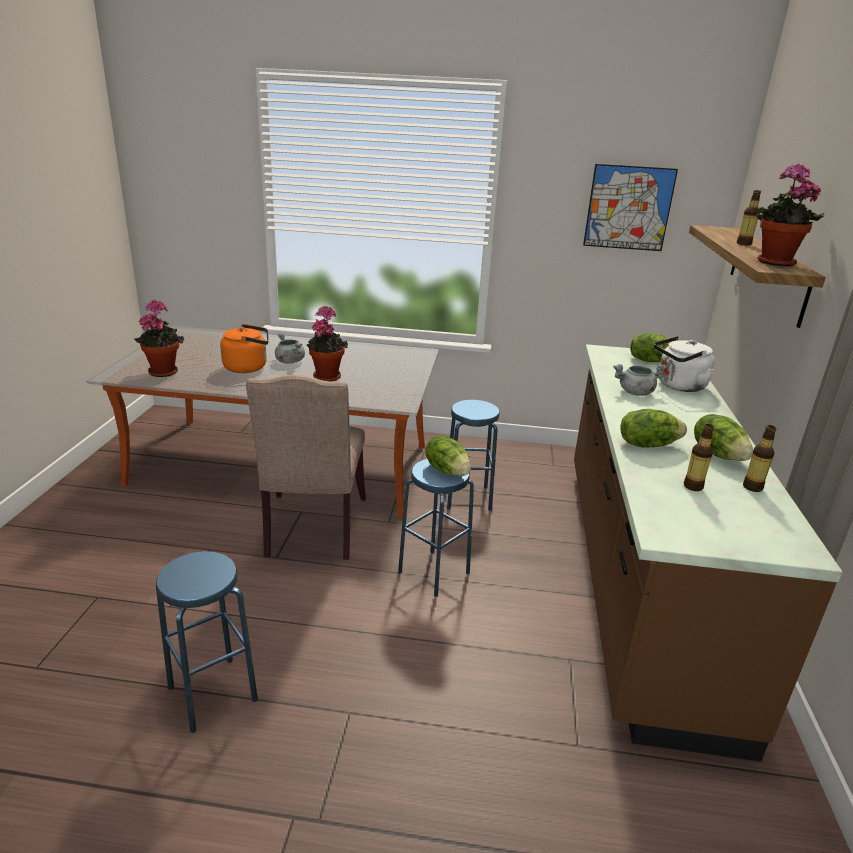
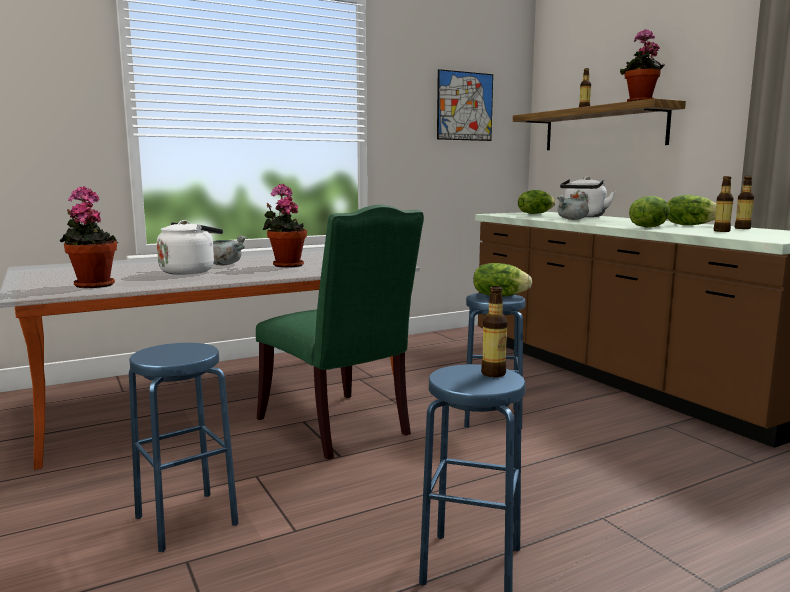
camera: 35 degrees left, 15 degrees down
orange kettle [220,324,269,373] -> white kettle [157,220,223,275]
beige chair [246,375,366,560] -> green chair [256,205,424,460]
blue stool [447,400,500,511] -> blue stool moved to [129,343,239,552]
none -> bottle [481,286,508,377]

